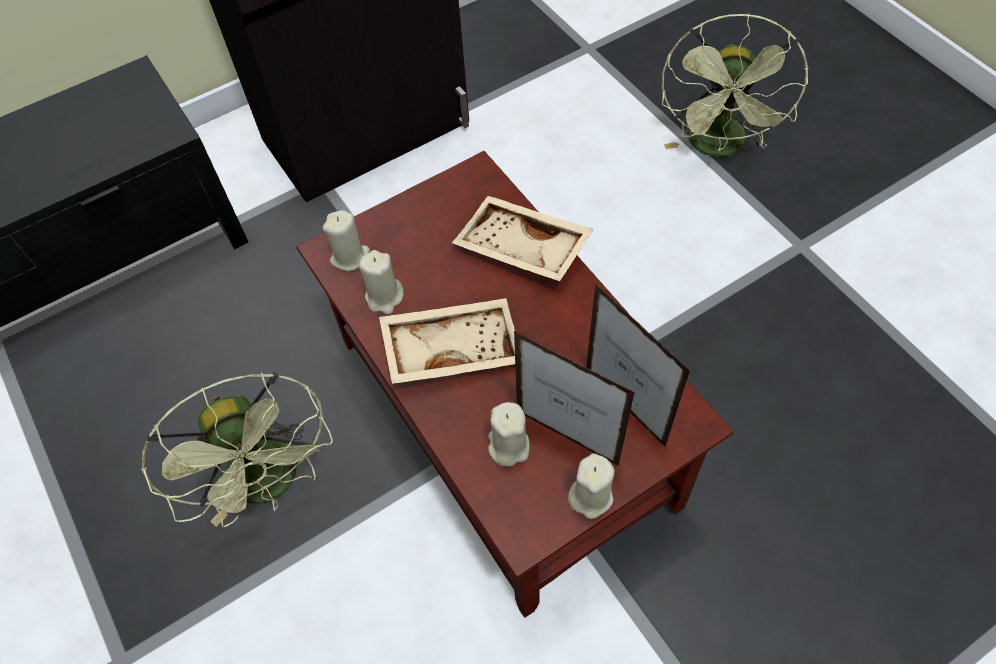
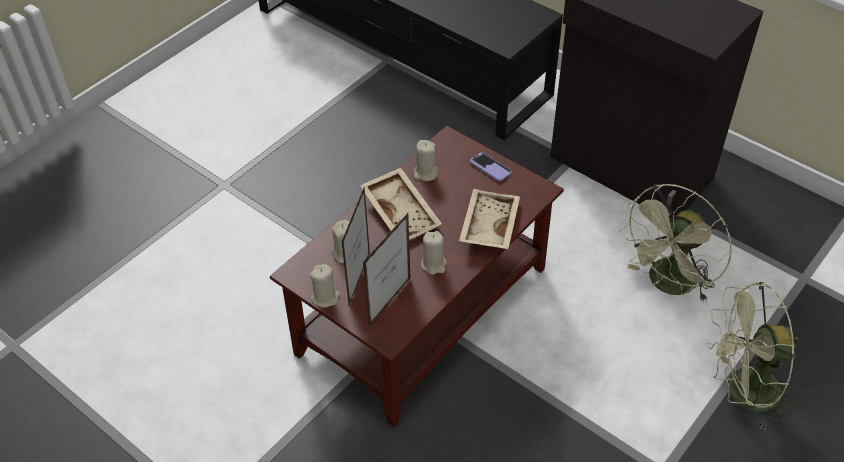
camera: 70 degrees right, 10 degrees down
green fan [141,372,333,527] -> green fan moved to [620,184,732,303]
beige candle [323,210,370,271] -> beige candle moved to [421,231,447,275]
none -> phone [470,152,512,181]

